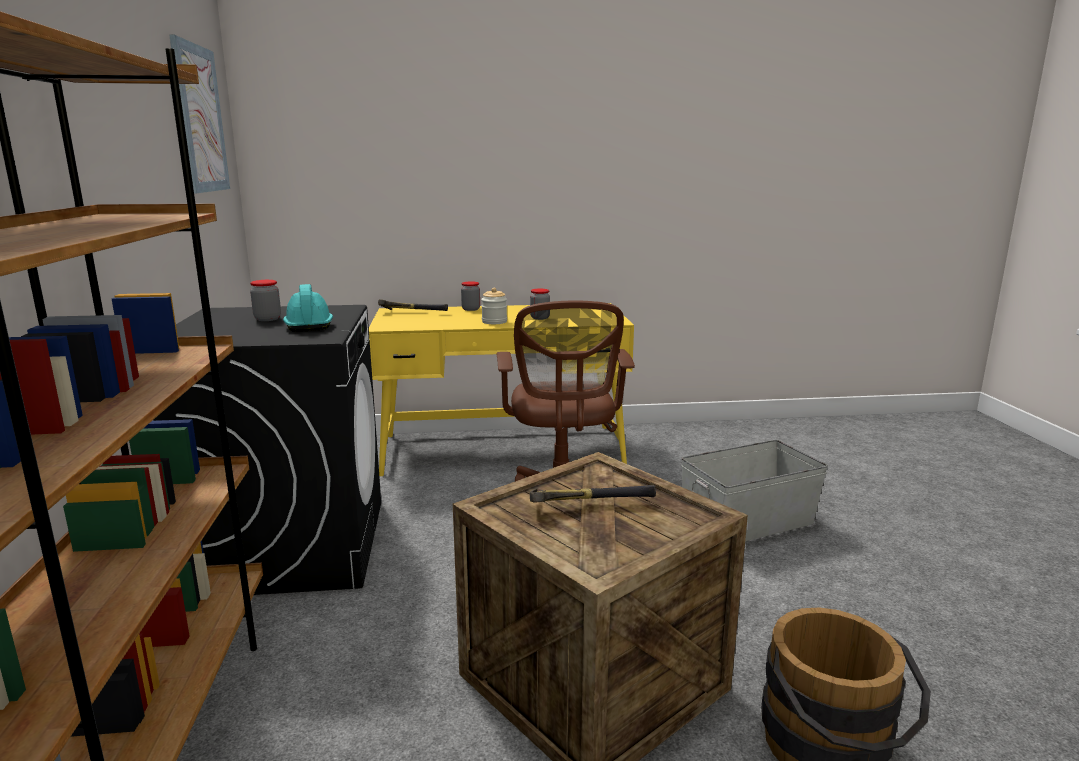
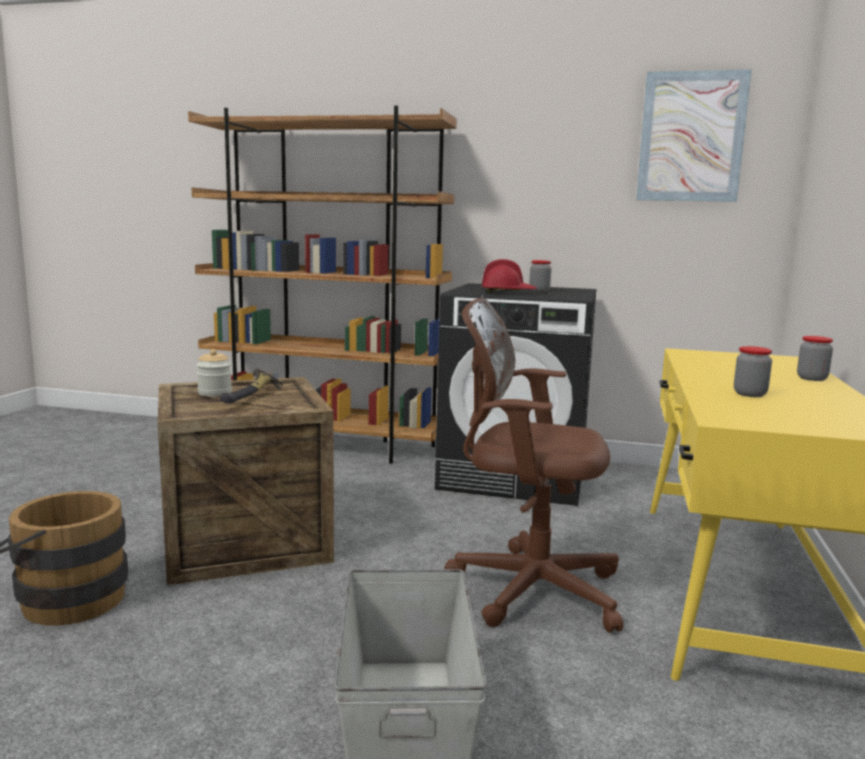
camera: 110 degrees right, 5 degrees down
turquoise hard hat [283,284,333,332] -> red hard hat [482,259,537,294]
hammer [378,299,448,311] -> none
jar [481,288,507,324] -> jar moved to [197,349,232,397]

